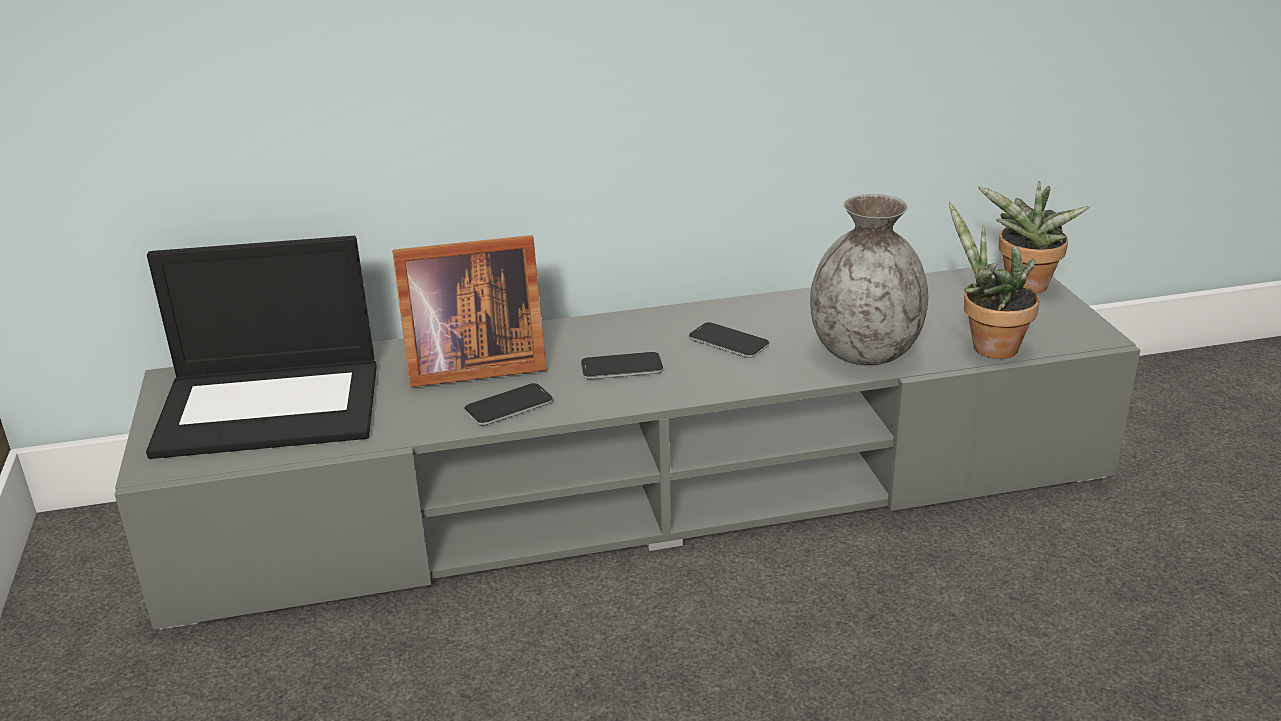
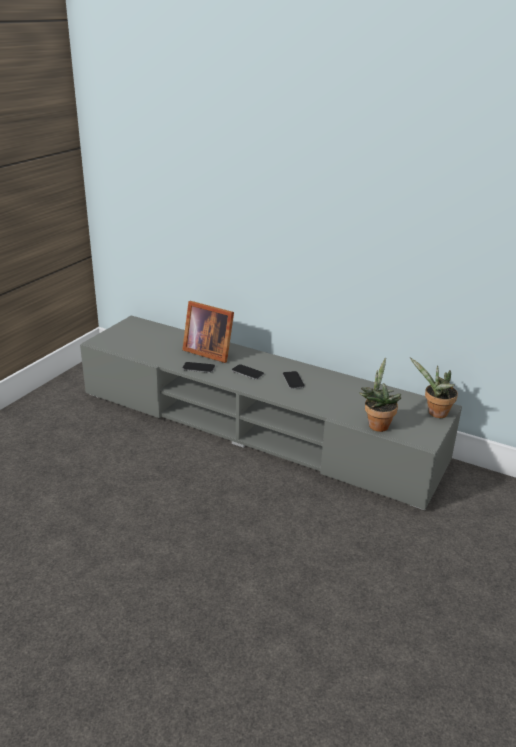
camera: 40 degrees right, 0 degrees up
laptop [146,236,377,459] -> none
grey vase [810,194,928,365] -> none

